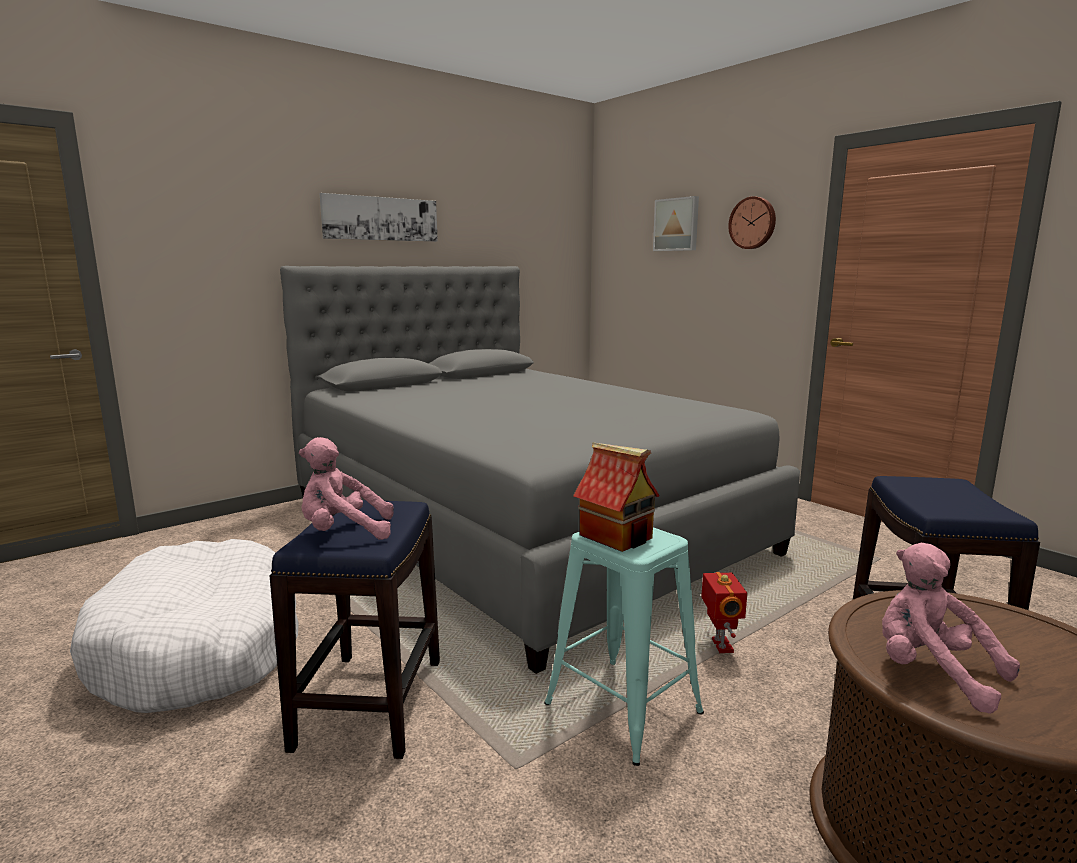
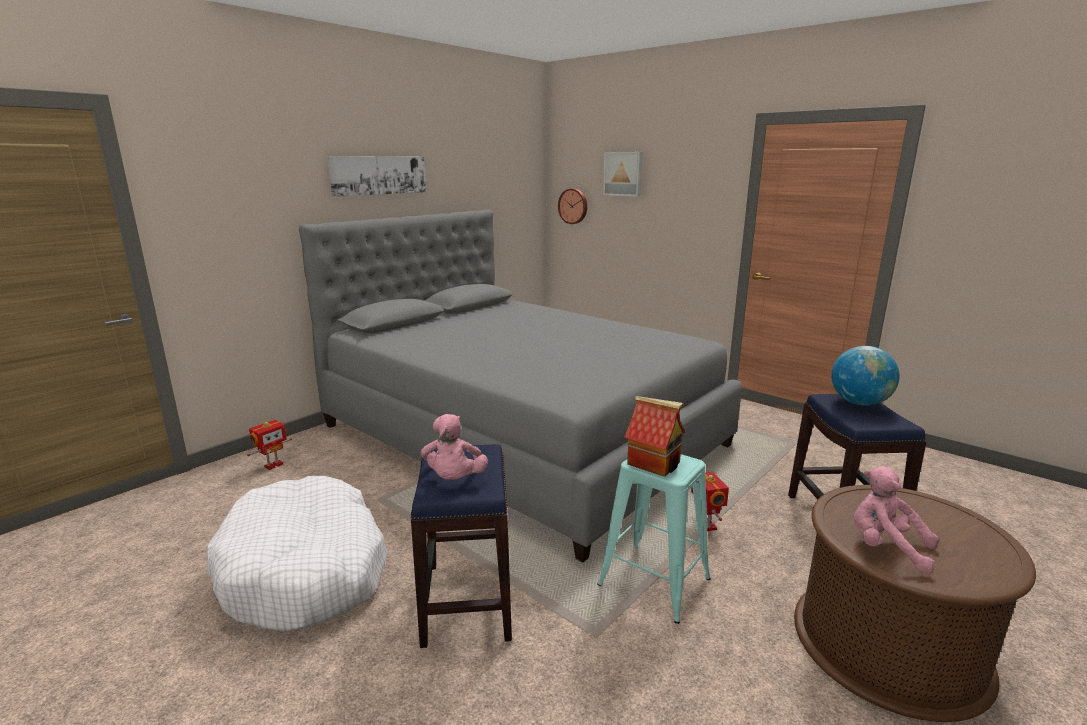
camera: 10 degrees left, 5 degrees up
pink plush toy [299,437,394,540] -> pink plush toy turned 75 degrees counterclockwise [421,414,488,480]
wall clock [728,196,776,249] -> wall clock moved to [558,188,587,224]
none -> toy robot [247,420,292,470]
none -> globe [831,346,900,406]

